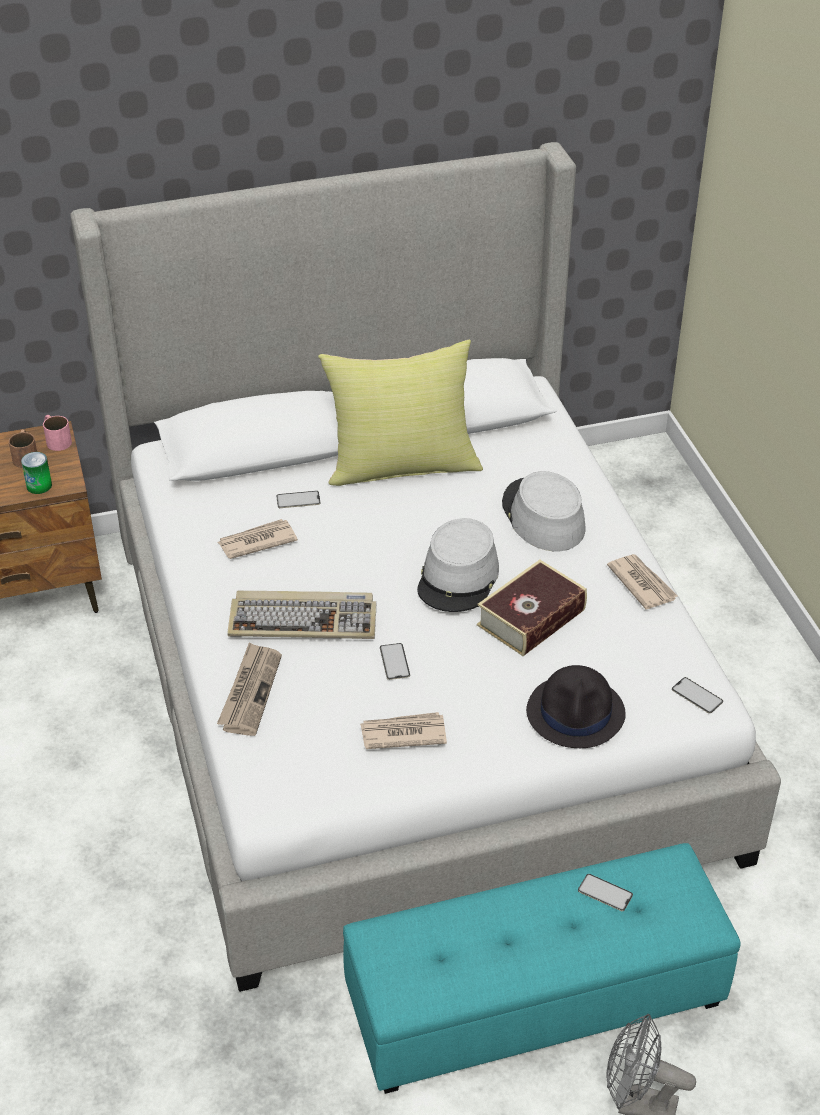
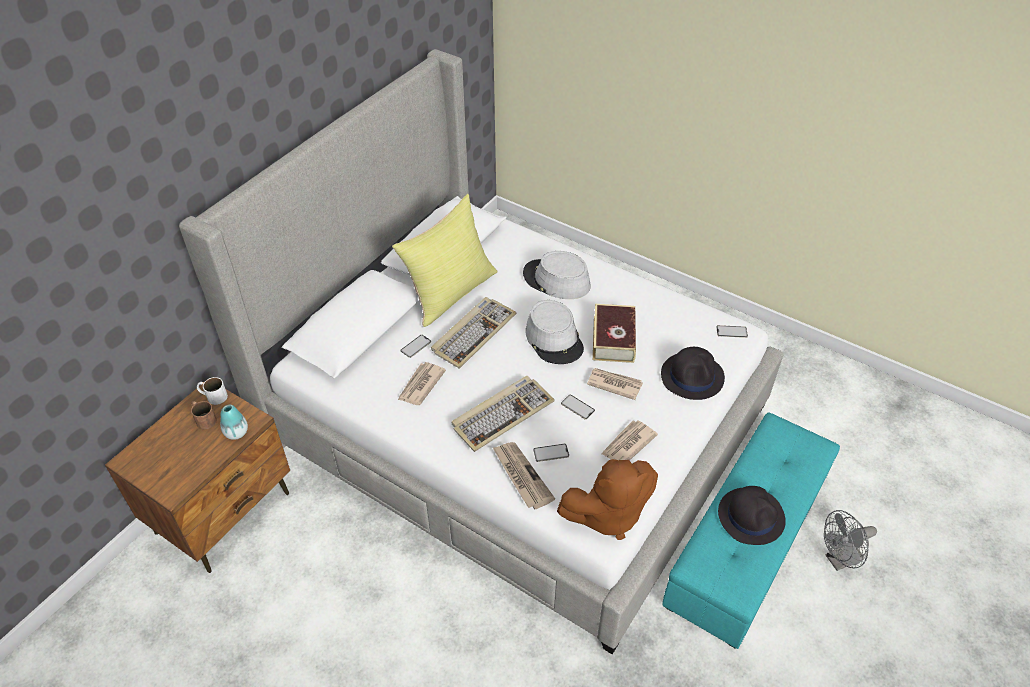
camera: 40 degrees left, 5 degrees up
can [21,452,52,494] -> vase [220,405,248,440]
pink mug [43,415,72,451] -> white mug [197,377,228,405]
phone [578,874,633,911] -> phone moved to [533,444,569,462]
newspaper [607,554,678,610] -> newspaper moved to [587,368,643,400]
none -> keyboard [431,297,516,369]
none -> brown plush toy [557,459,658,540]
none -> black hat [718,486,786,545]

